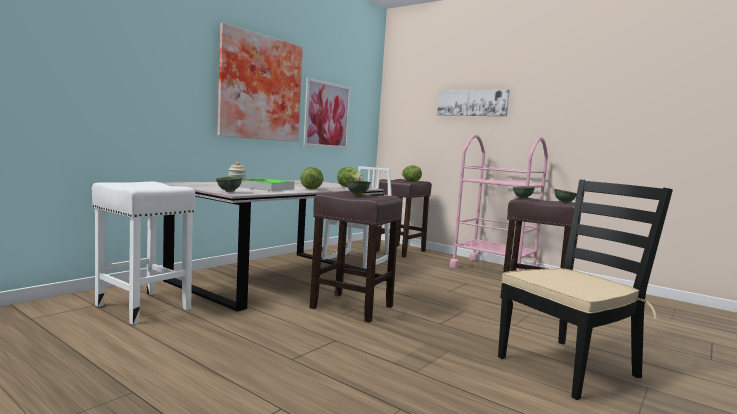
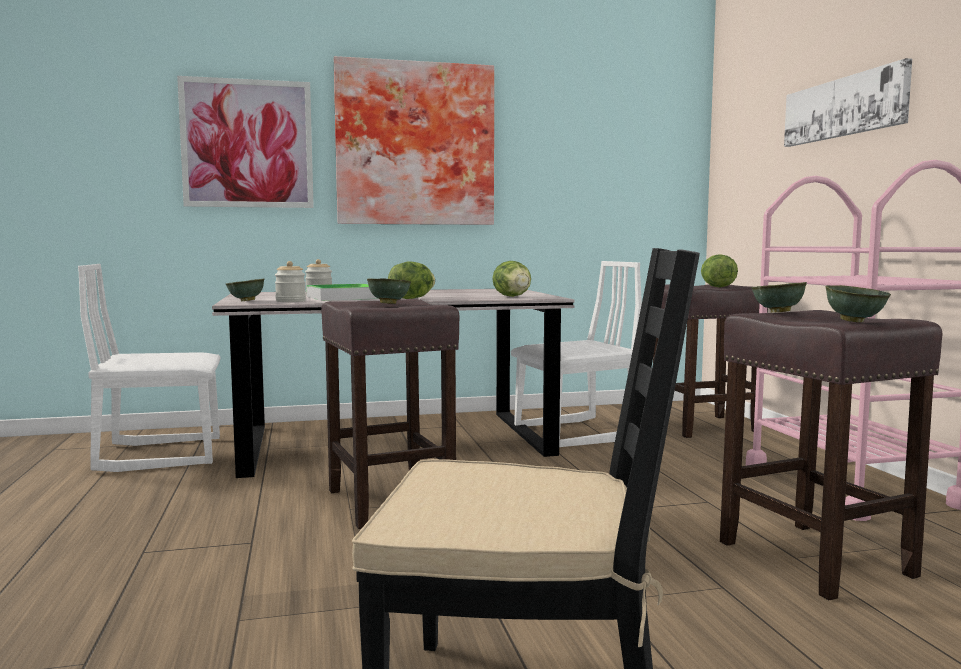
camera: 40 degrees right, 0 degrees up
white stool [92,181,195,325] -> white chair [78,264,221,472]
picture [303,77,351,149] -> picture moved to [177,76,314,208]
none -> jar [275,261,306,302]

